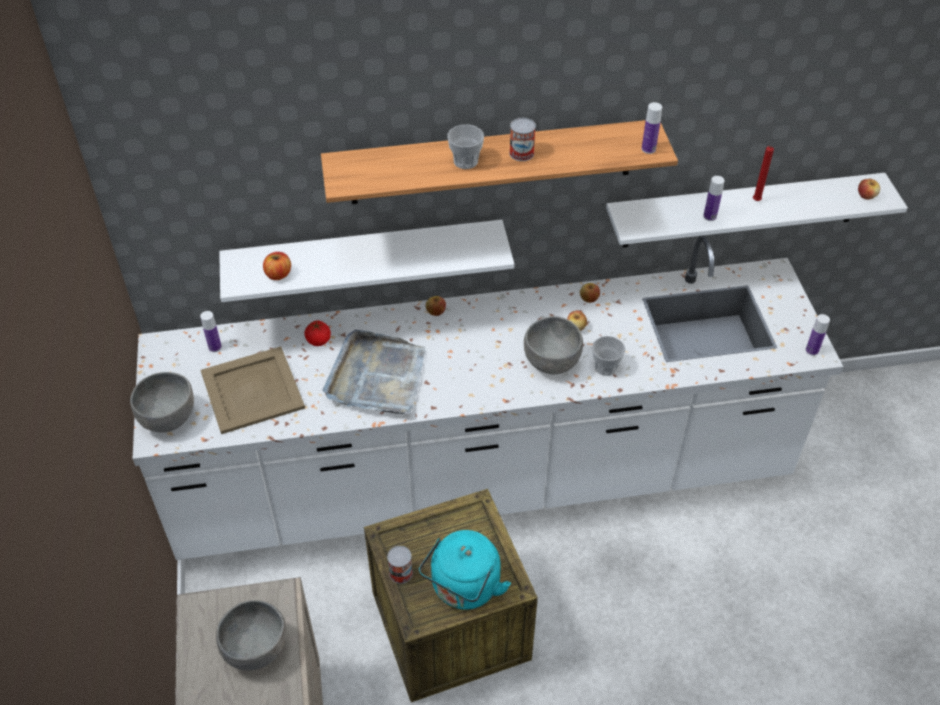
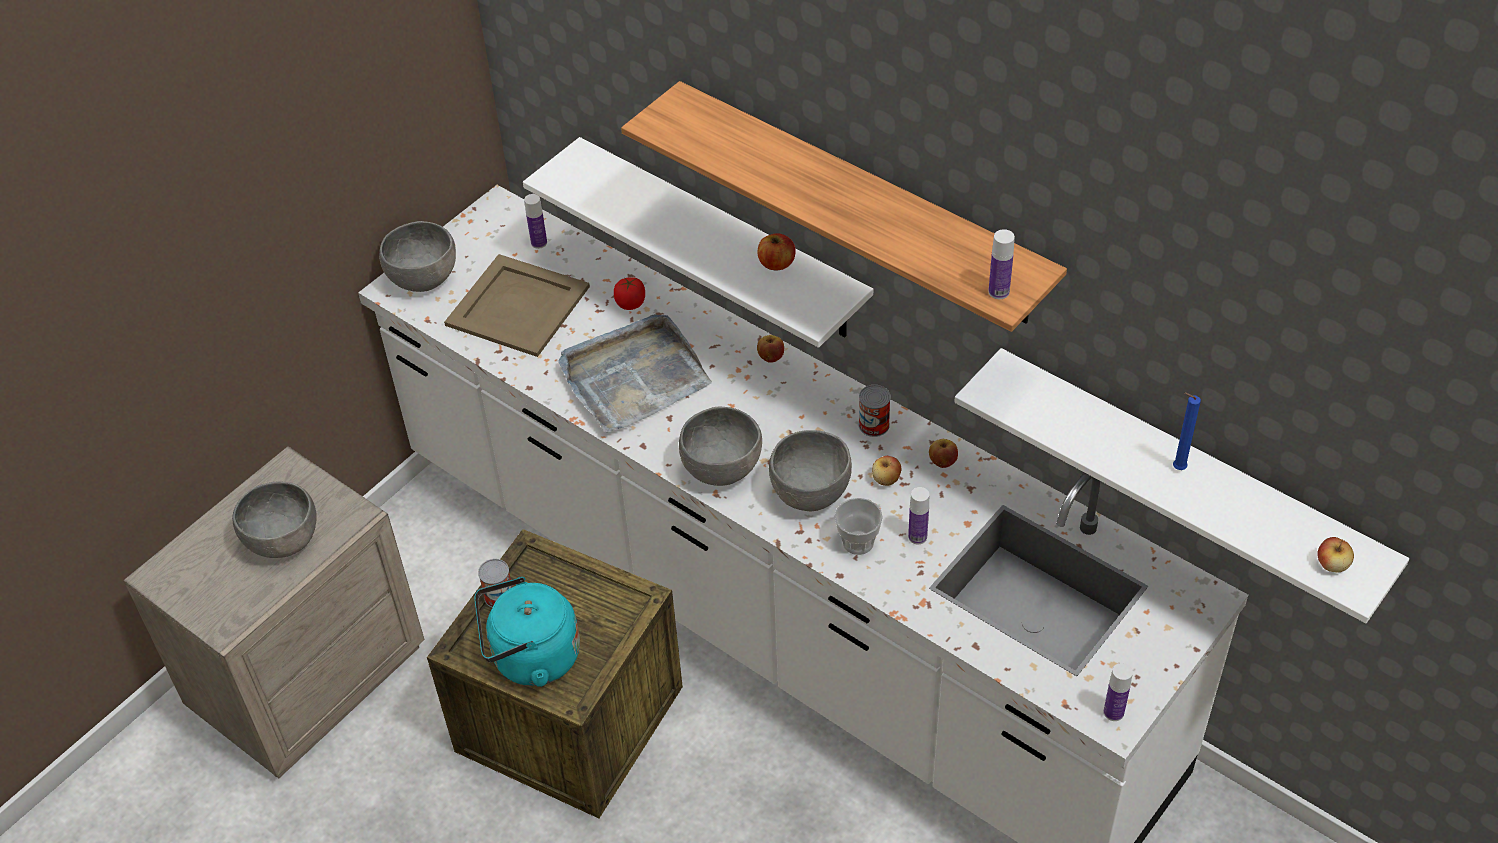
camera: 50 degrees right, 0 degrees up
apple [263,252,291,280] -> apple moved to [757,234,795,270]
cup [448,125,484,169] -> none
can [509,118,536,161] -> can moved to [859,385,891,437]
bottle [703,176,725,221] -> bottle moved to [908,487,929,545]
red candle [753,146,774,201] -> blue candle [1173,393,1201,470]
none -> grey bowl [679,407,762,486]

